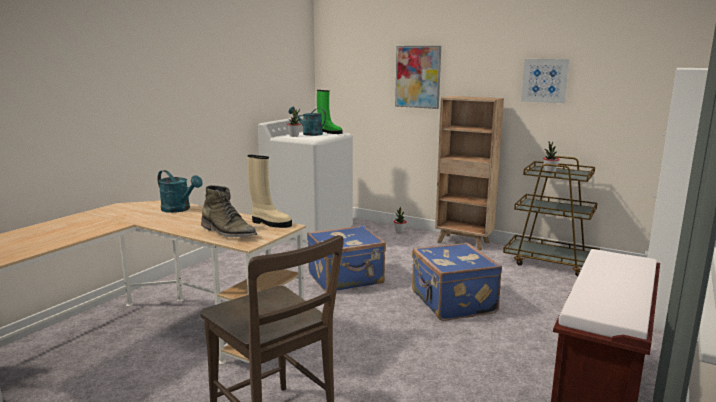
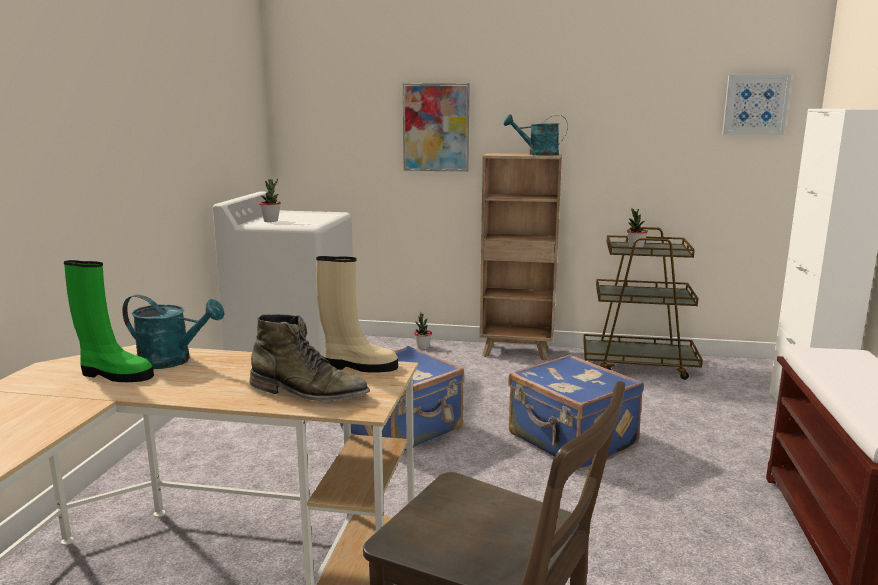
camera: 20 degrees left, 0 degrees up
turquoise watering can [289,106,326,136] -> turquoise watering can moved to [504,114,568,156]
green boot [317,90,342,134] -> green boot moved to [64,260,154,382]
picture [521,59,569,103] -> picture moved to [722,74,792,135]

